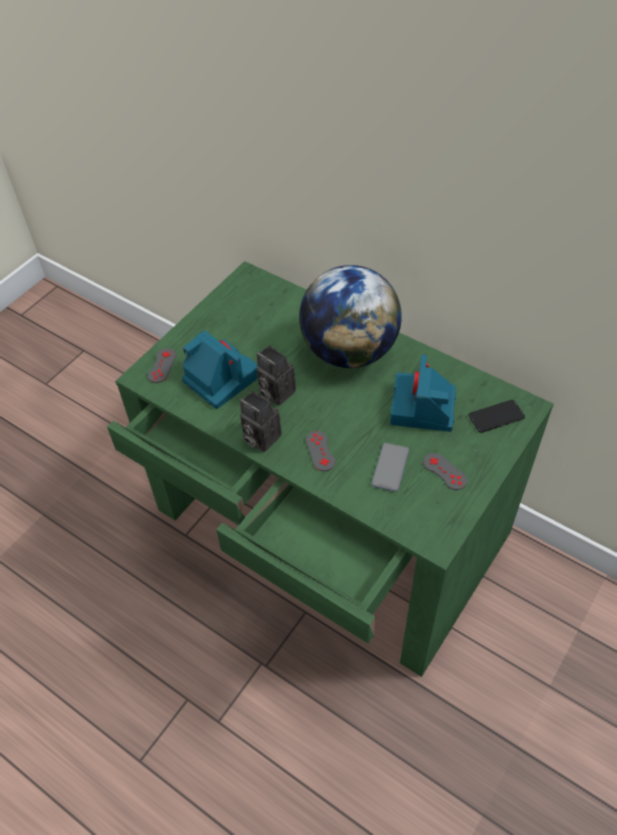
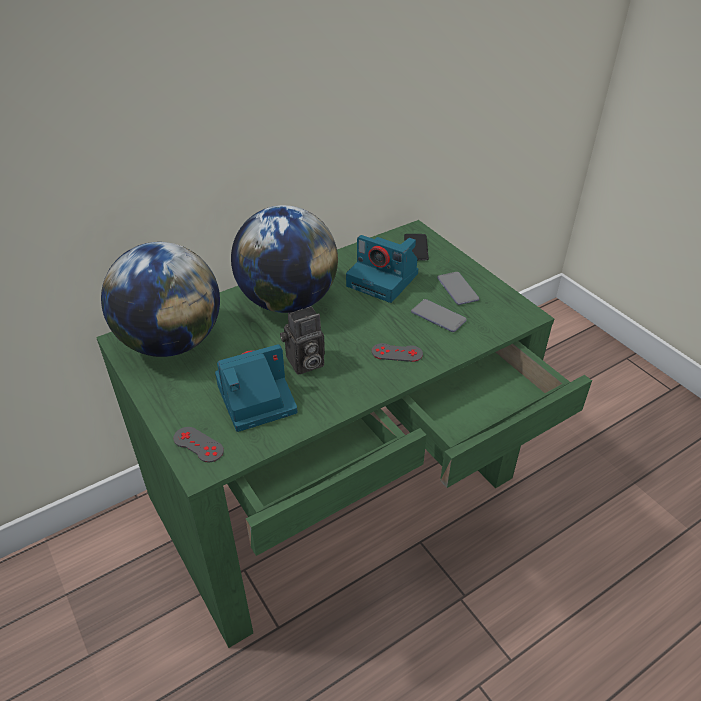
camera: 70 degrees left, 10 degrees down
camera [240,391,282,452] -> none
grey game controller [423,453,467,490] -> phone [437,272,479,305]
none -> globe [101,242,220,357]

